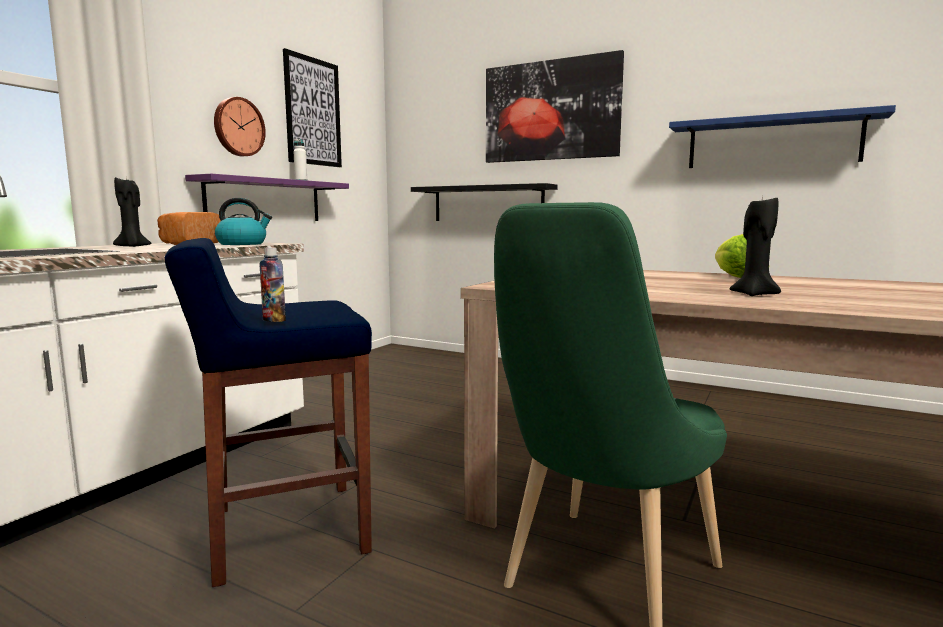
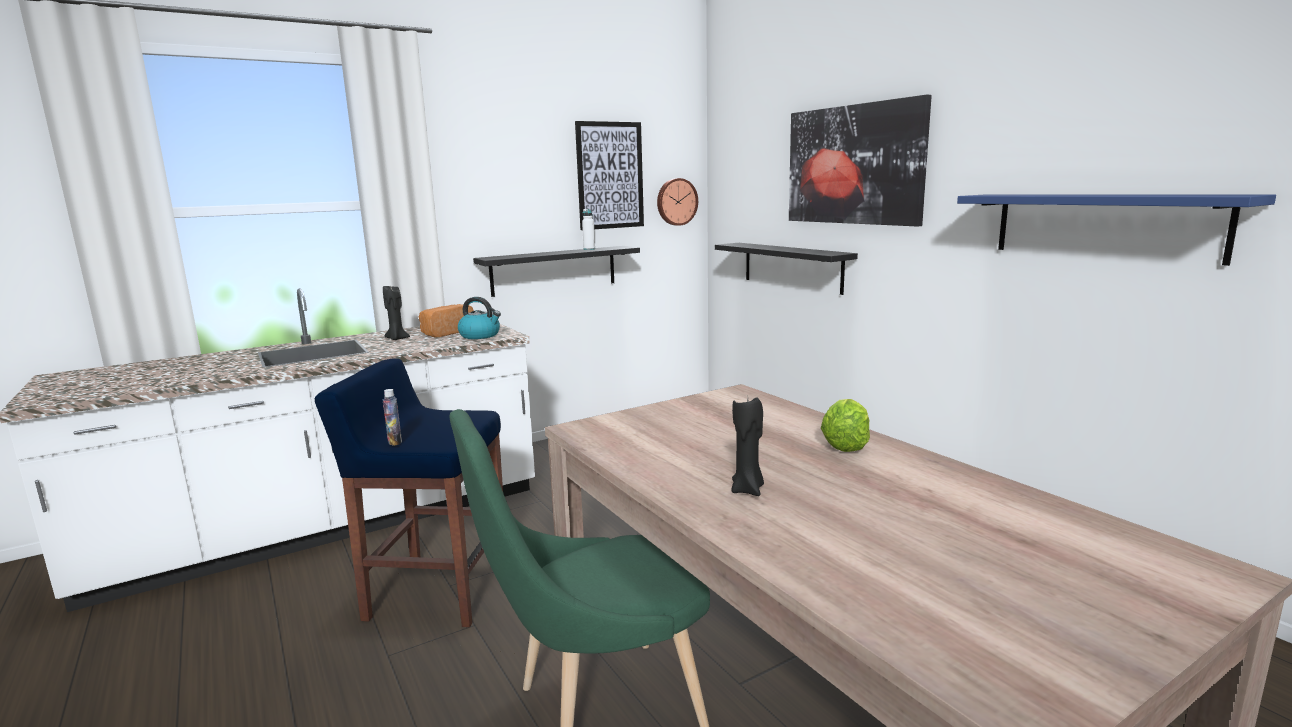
camera: 30 degrees right, 5 degrees up
purple shelf [185,174,349,221] -> black shelf [473,246,640,297]
wall clock [214,97,266,156] -> wall clock moved to [657,178,698,226]

